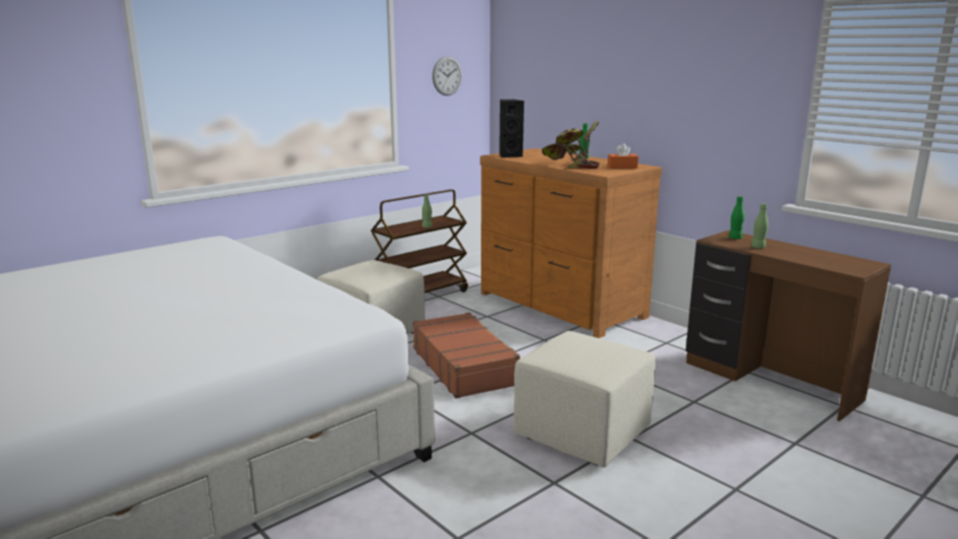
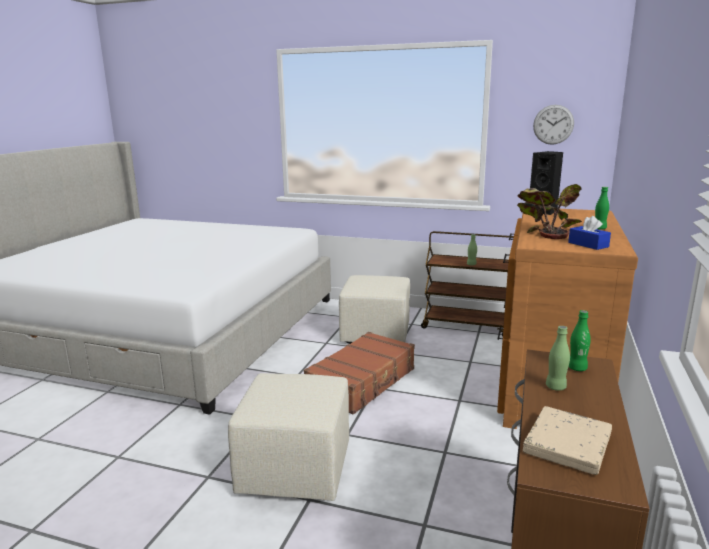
camera: 60 degrees right, 0 degrees up
orange tissue box [608,143,638,168] -> blue tissue box [568,216,611,250]
none -> beige book [523,406,612,475]

